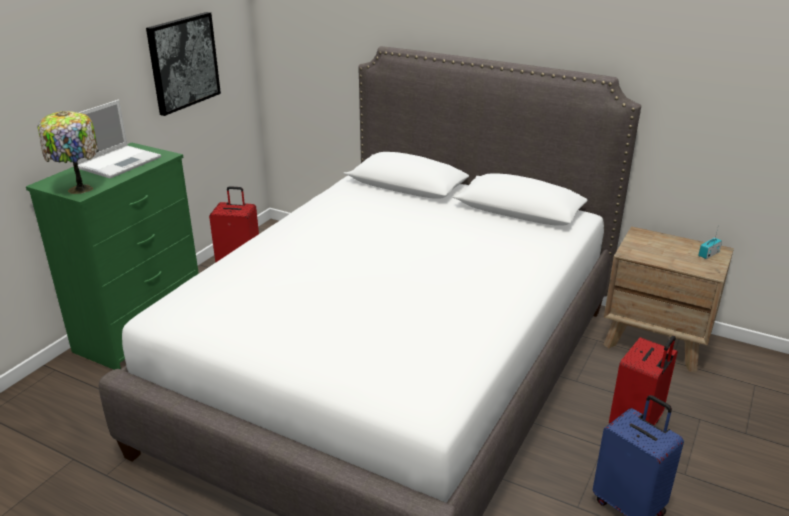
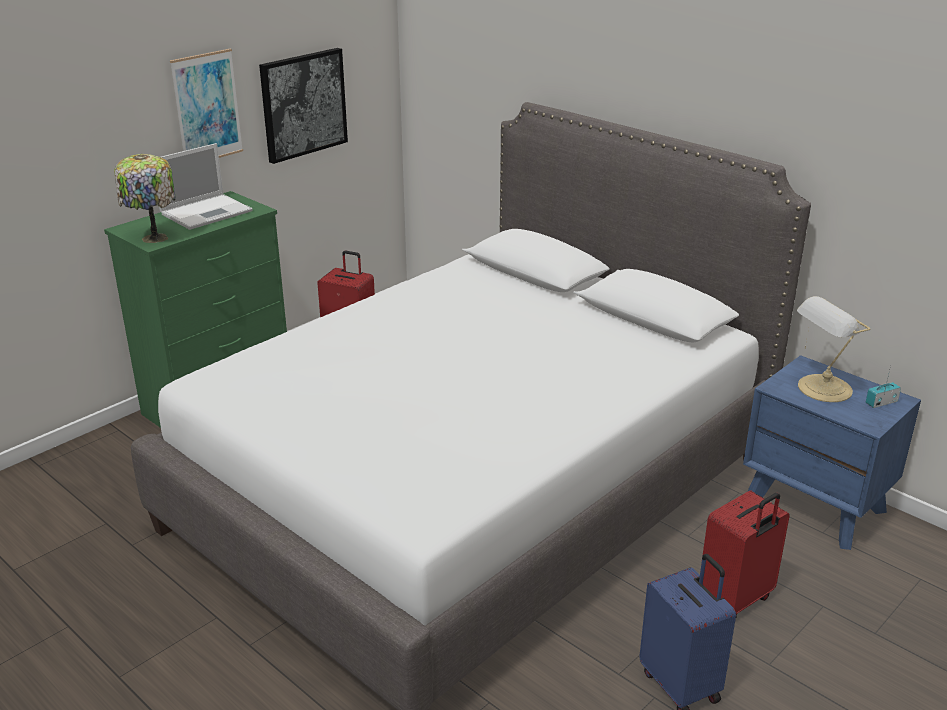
camera: 15 degrees right, 0 degrees up
brown nightstand [603,226,734,372] -> blue nightstand [743,355,921,550]
none -> picture [170,49,243,158]
none -> table lamp [797,296,871,402]

